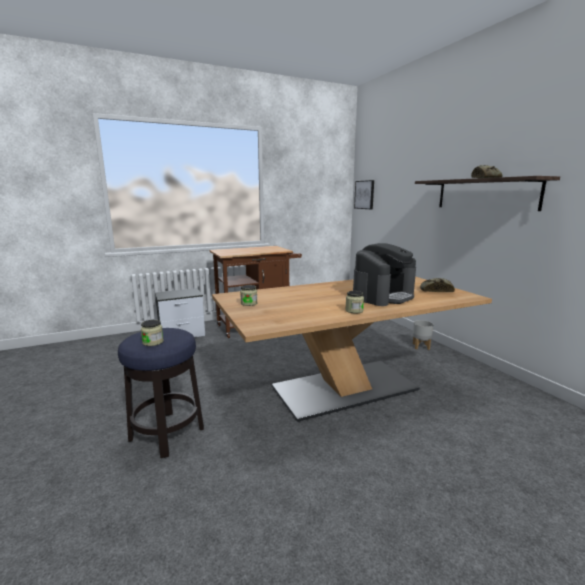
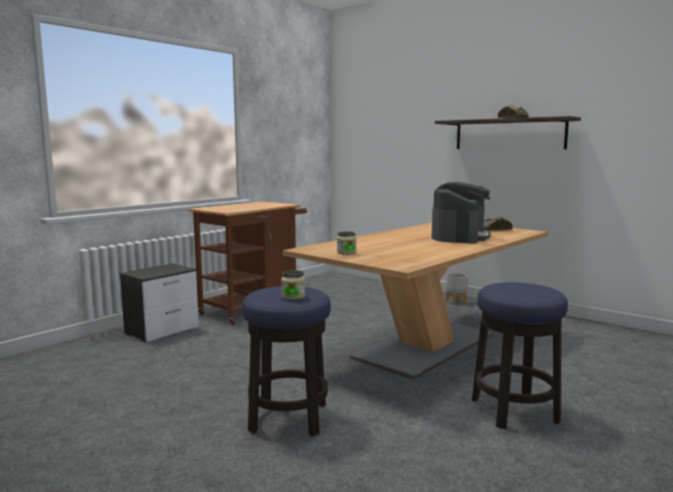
camera: 25 degrees left, 5 degrees down
jar [345,291,364,314] -> none
picture [354,180,374,209] -> none
none -> stool [472,282,568,429]

